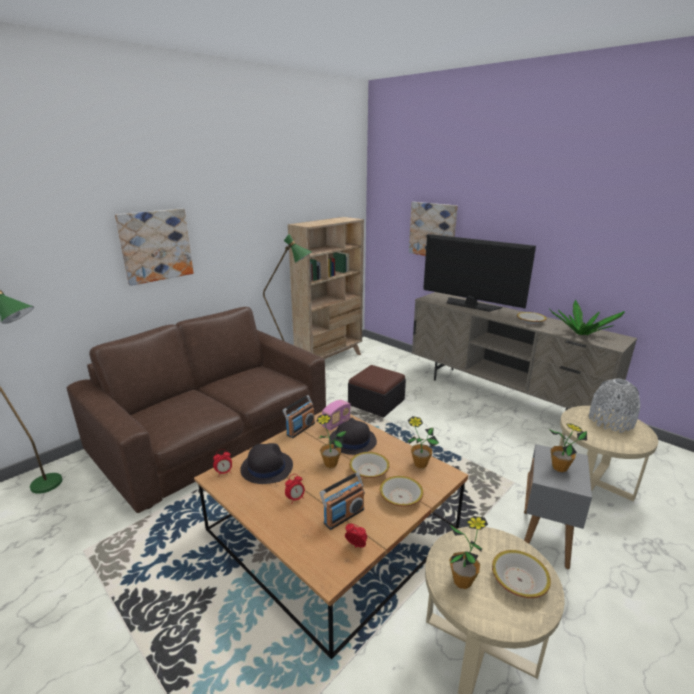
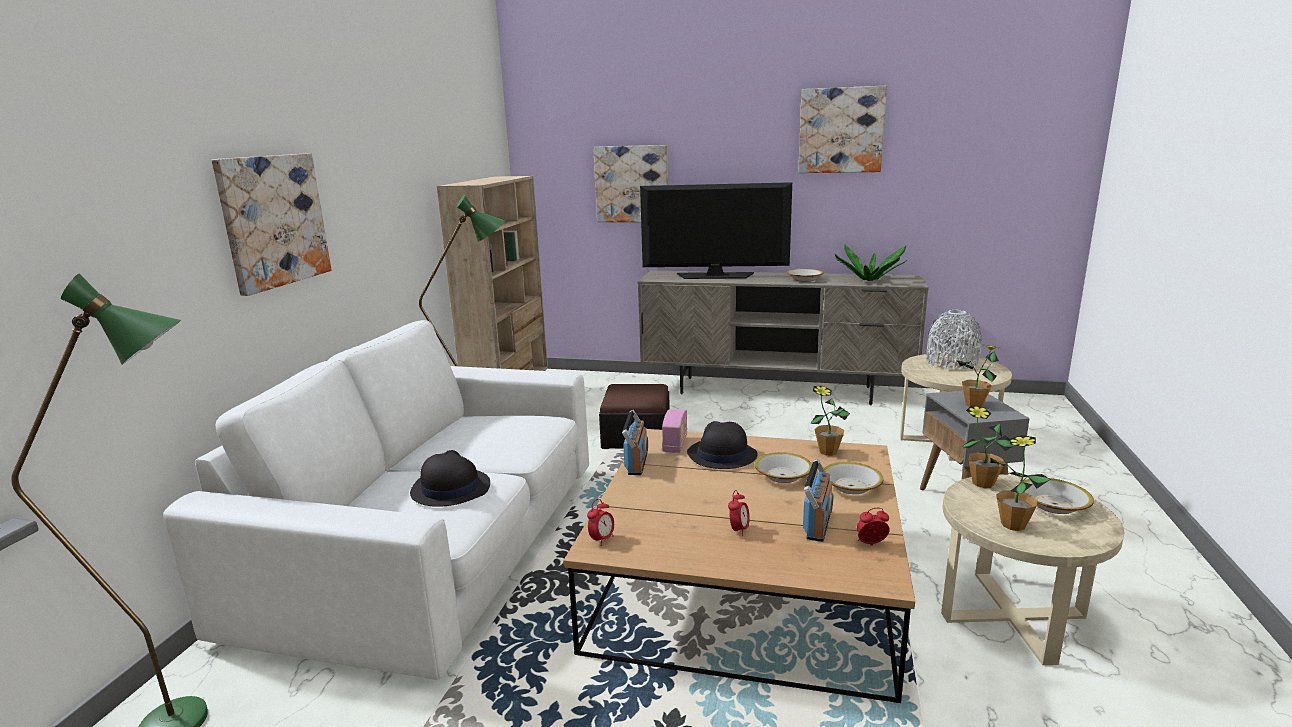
camera: 30 degrees left, 5 degrees down
brown sofa [67,307,326,513] -> white sofa [163,320,589,680]
black hat [240,443,293,484] -> black hat moved to [410,450,490,507]
potted plant [317,414,347,468] -> potted plant moved to [962,405,1015,488]
none -> picture [798,86,887,173]

